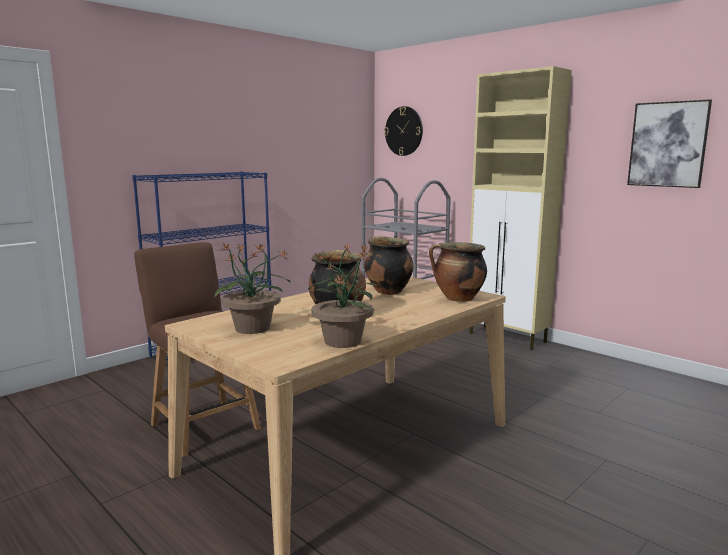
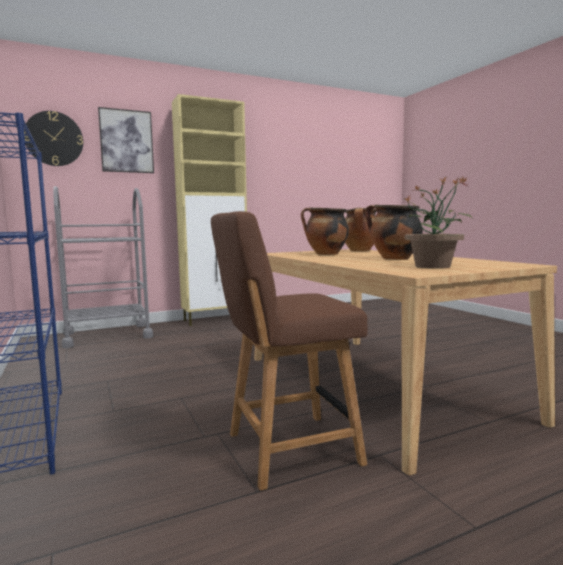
camera: 70 degrees left, 5 degrees down
potted plant [308,243,379,348] -> none
picture [627,99,712,188] -> picture moved to [98,107,154,173]

